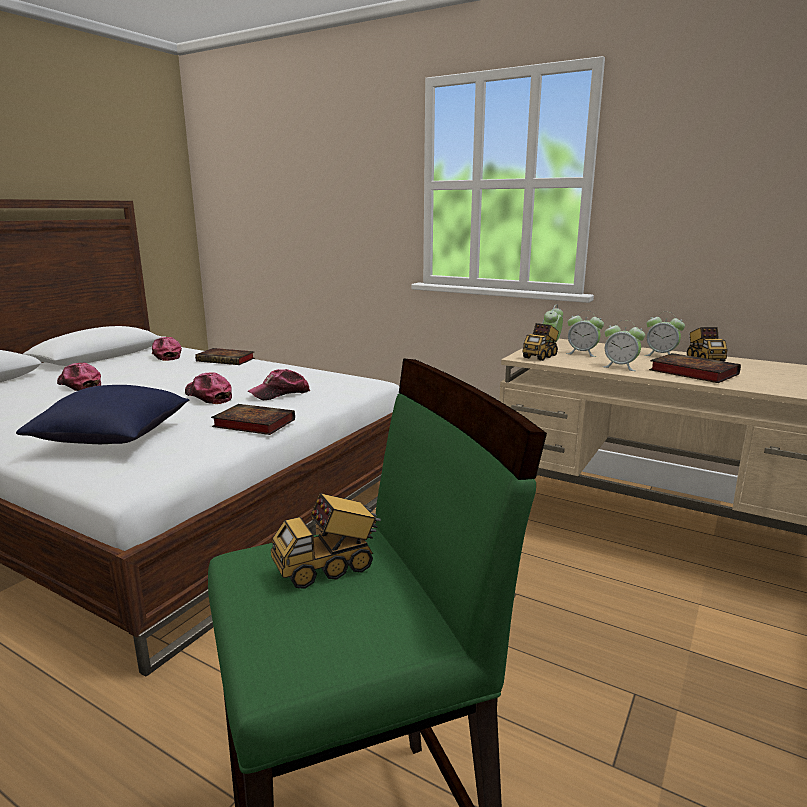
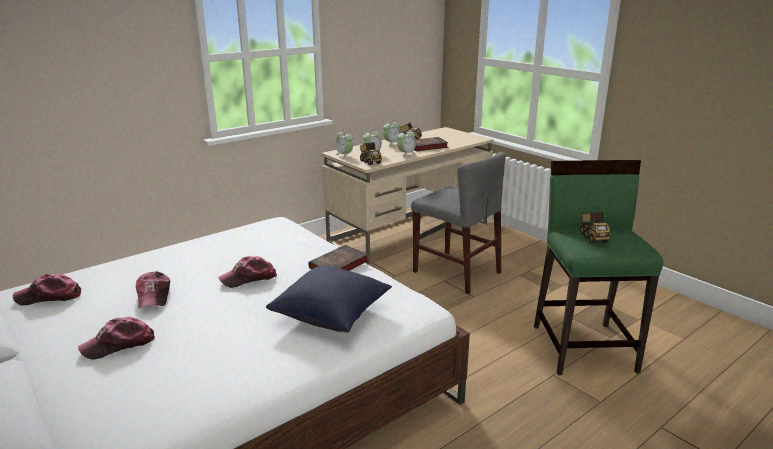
camera: 70 degrees left, 5 degrees up
book [195,348,255,365] -> none
cap [248,369,310,400] -> cap moved to [136,271,170,309]
none -> grey chair [411,152,506,294]

